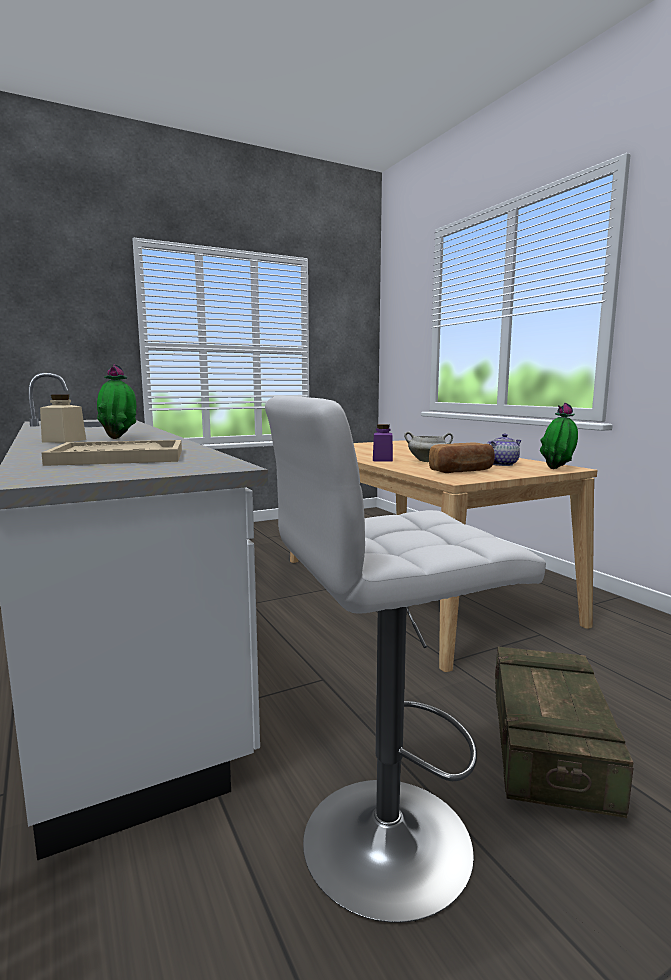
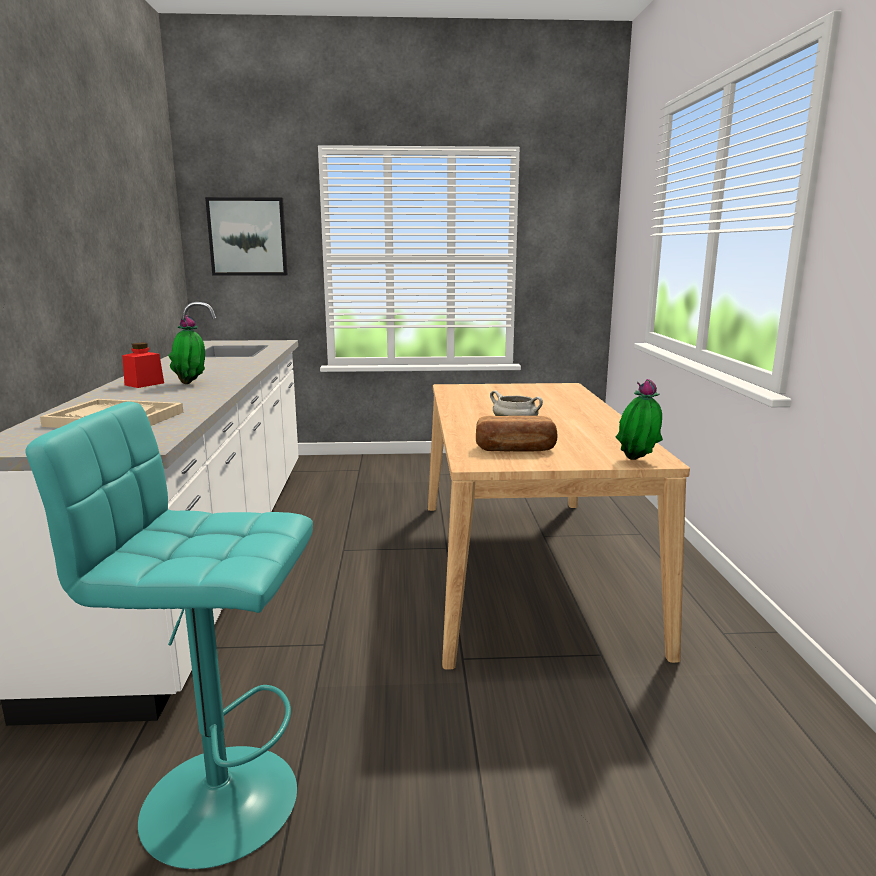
camera: 25 degrees right, 5 degrees up
beige jar [40,394,86,443] -> red jar [122,343,164,388]
white stool [265,396,546,923] -> turquoise stool [26,402,313,869]
purple jar [373,424,393,462] -> none
teapot [487,434,522,466] -> none
crate [495,647,634,818] -> none
none -> picture [205,197,288,276]

